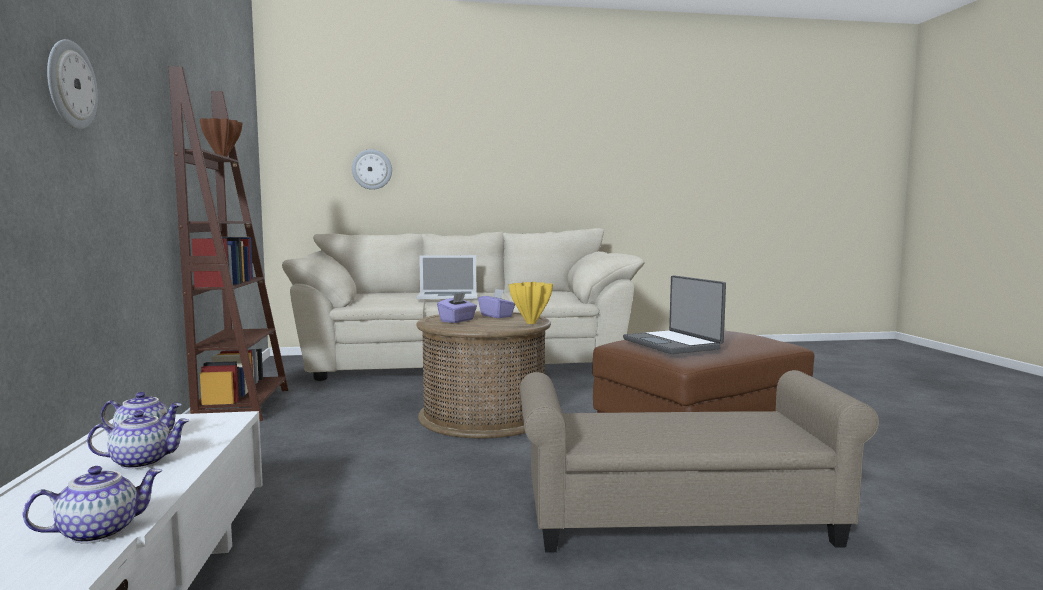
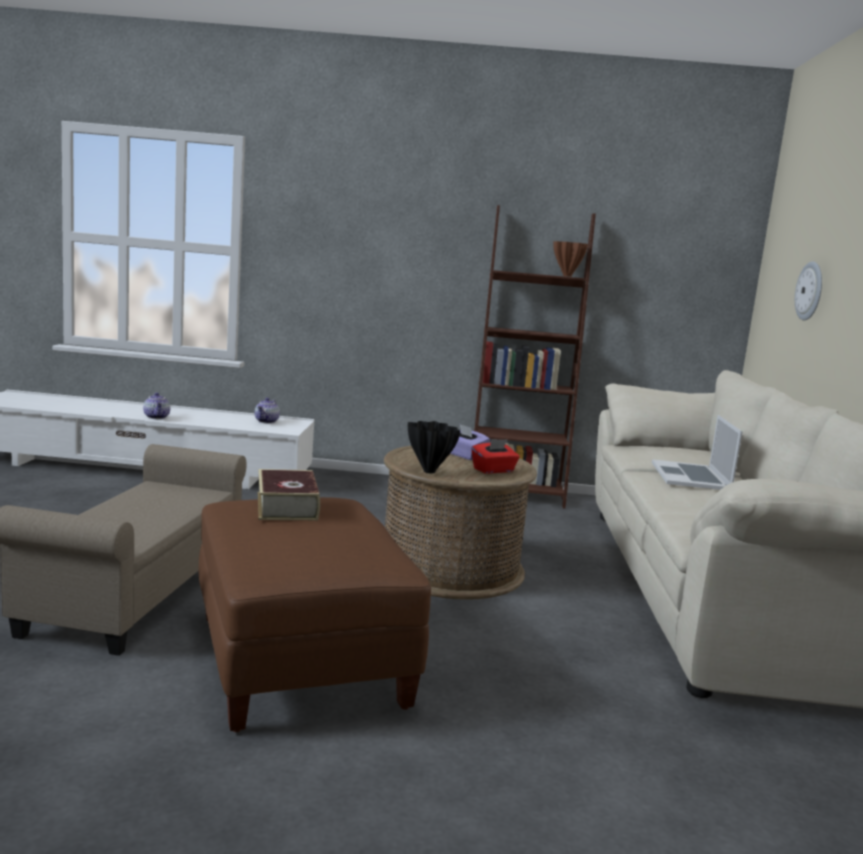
camera: 100 degrees right, 5 degrees up
wall clock [47,39,98,129] -> none
teapot [87,411,190,469] -> none
purple tissue box [478,289,515,318] -> red tissue box [471,439,520,474]
yellow vase [509,282,553,324] -> black vase [408,421,461,473]
laptop [623,275,726,354] -> book [258,469,320,520]

